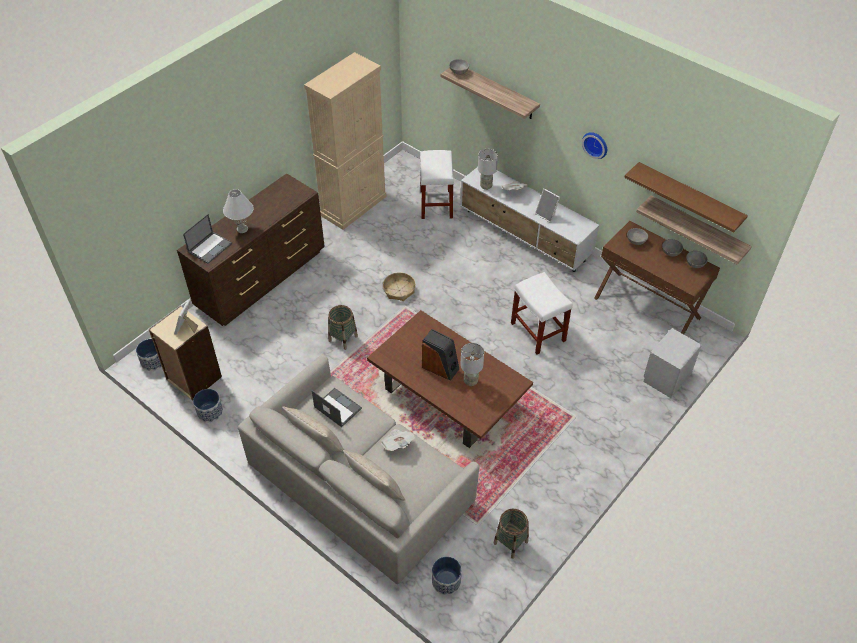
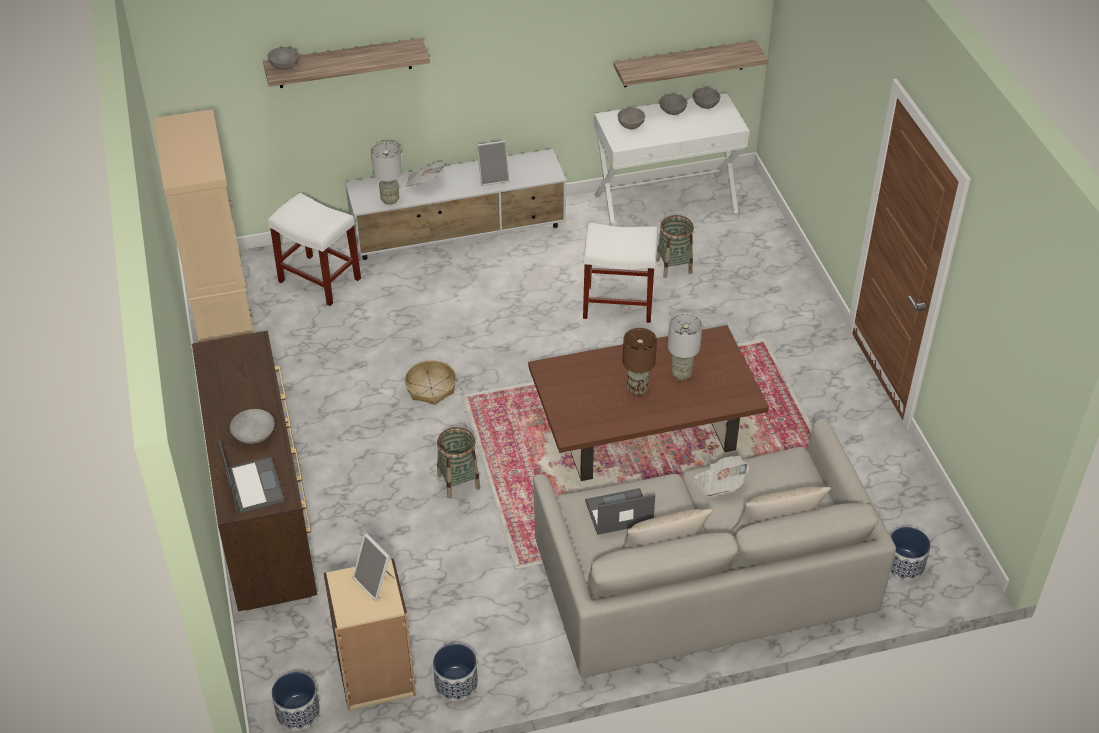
camera: 55 degrees left, 5 degrees down
white table lamp [223,189,254,233] -> grey bowl [230,409,275,444]
speaker [422,329,459,380] -> brown table lamp [623,328,657,395]
basket [493,509,529,559] -> basket moved to [656,215,694,278]
wall clock [582,132,607,159] -> none
brown console table [594,221,720,334] -> white console table [594,93,749,226]
brown shelf [624,162,748,233] -> none
grey nightstand [643,328,702,398] -> none

